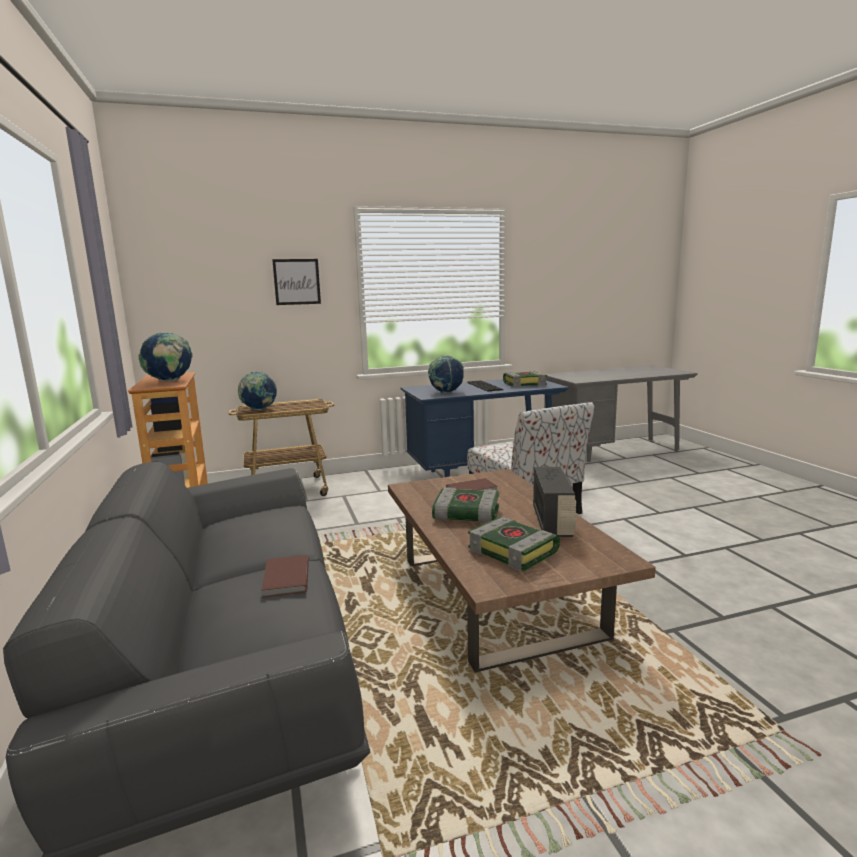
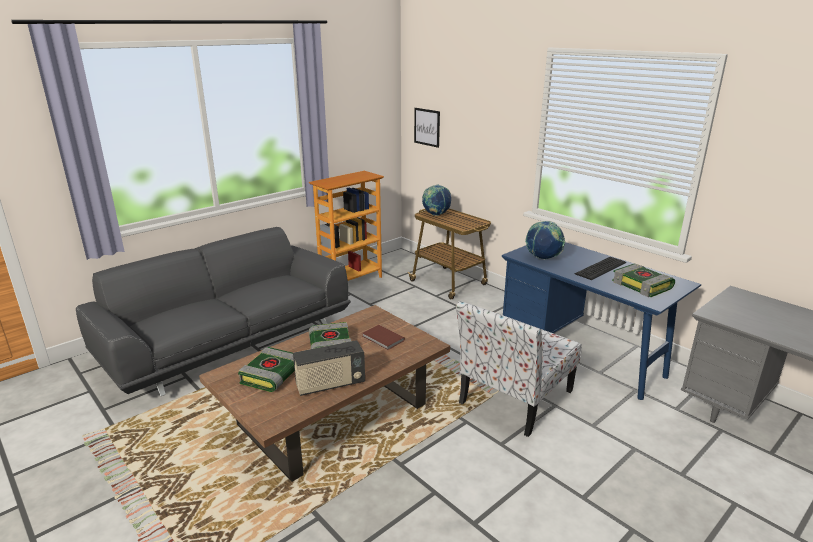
camera: 65 degrees right, 10 degrees up
globe [138,332,193,381] -> none
brown book [261,555,309,597] -> none
picture [272,259,321,305] -> picture moved to [414,108,440,148]

